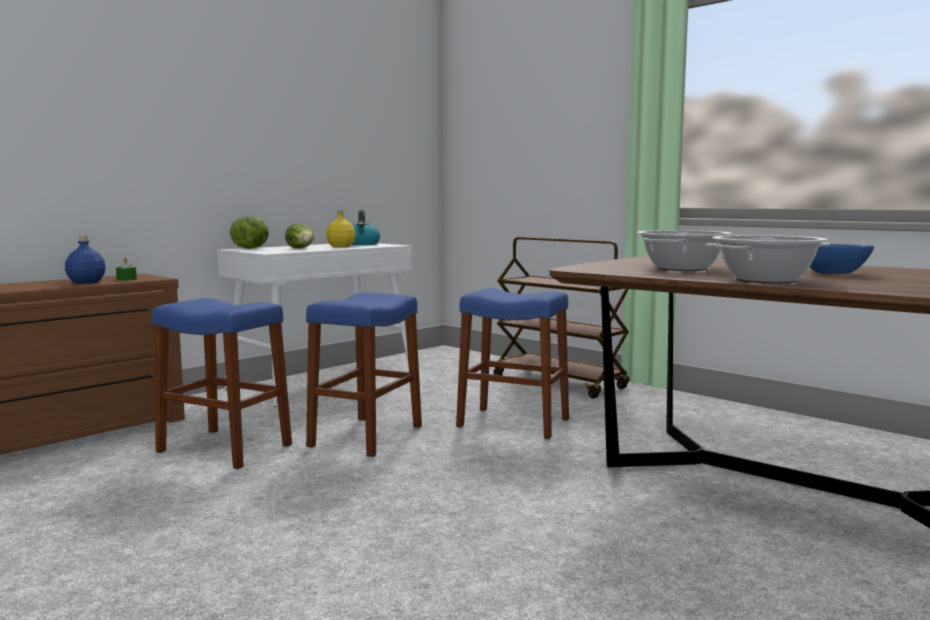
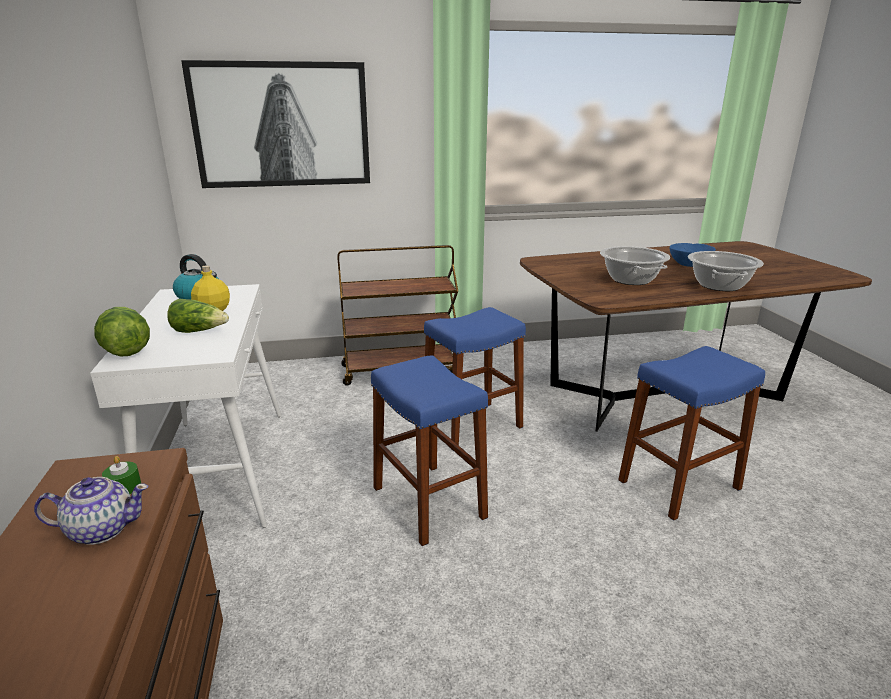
camera: 55 degrees left, 15 degrees up
blue bottle [65,236,106,284] -> teapot [34,477,148,545]
blue stool [152,298,292,469] -> blue stool moved to [618,346,765,521]
none -> picture [181,60,370,188]

